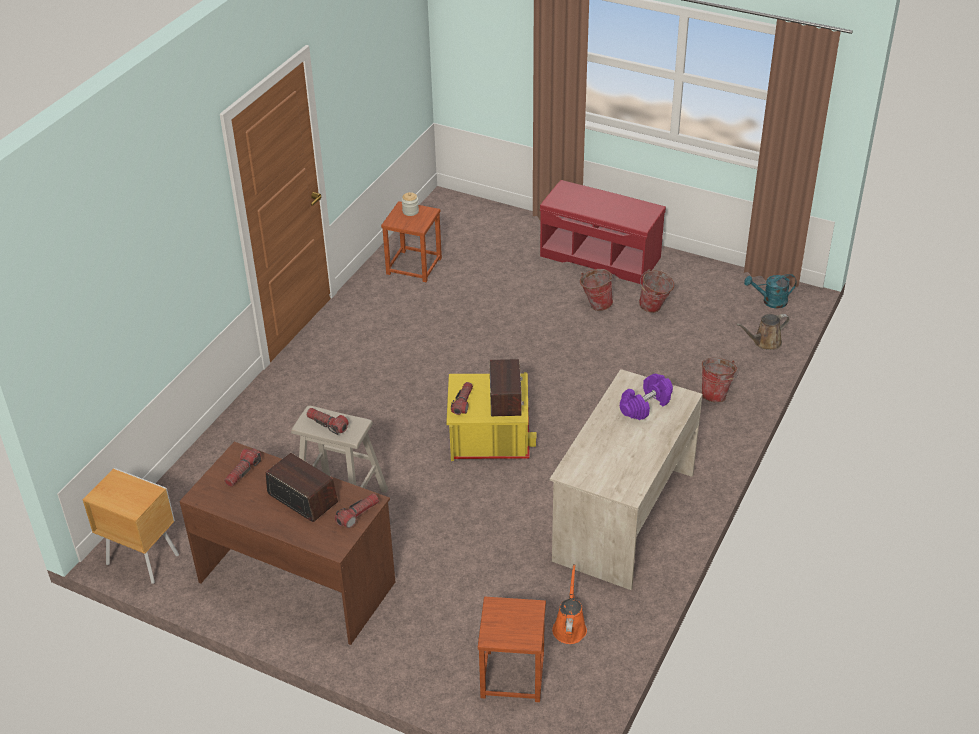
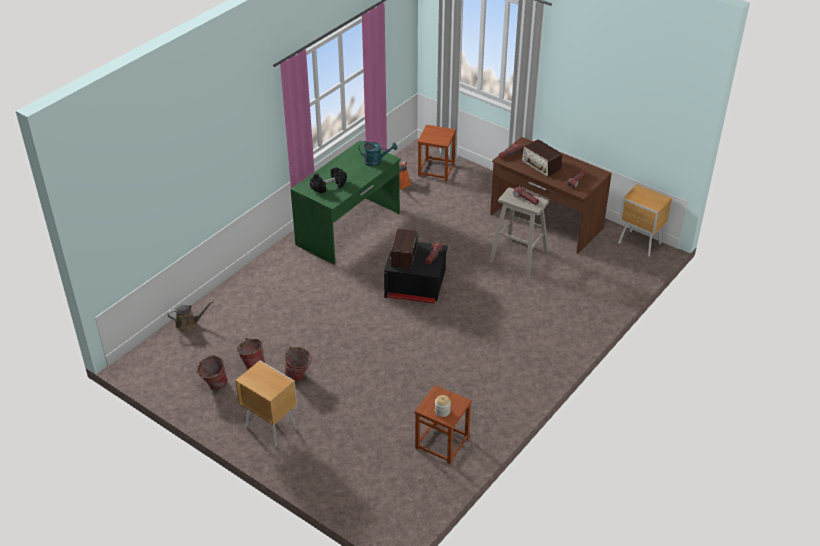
camera: 170 degrees left, 0 degrees up
yellow storage box [446,372,537,461] -> black storage box [384,242,448,304]
red bench [540,180,666,284] -> brown nightstand [235,361,297,447]
beige desk [550,369,703,590] -> green desk [291,140,401,265]
purple dumbbell [620,374,673,420] -> black dumbbell [310,167,347,194]
bucket [702,358,738,403] -> bucket moved to [196,355,227,390]
turquoise watering can [744,274,797,308] -> turquoise watering can moved to [359,141,397,166]

